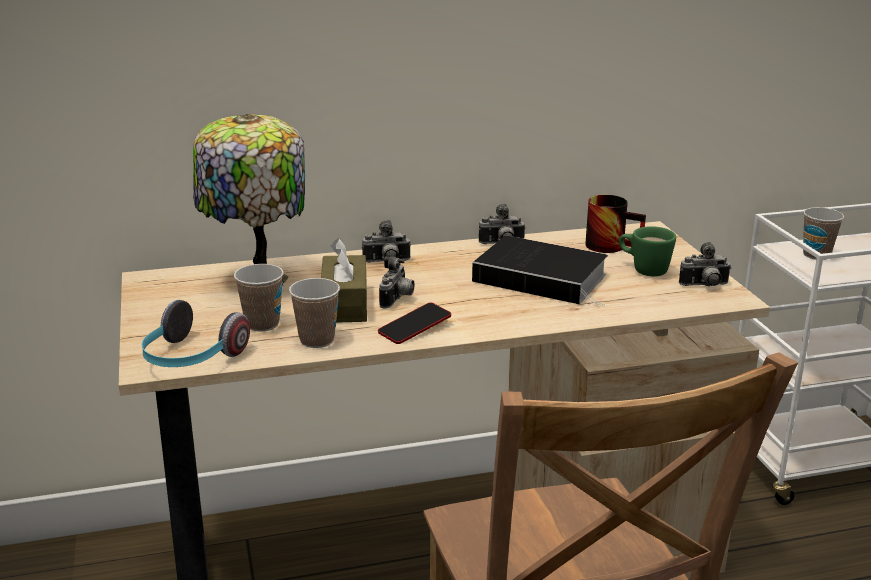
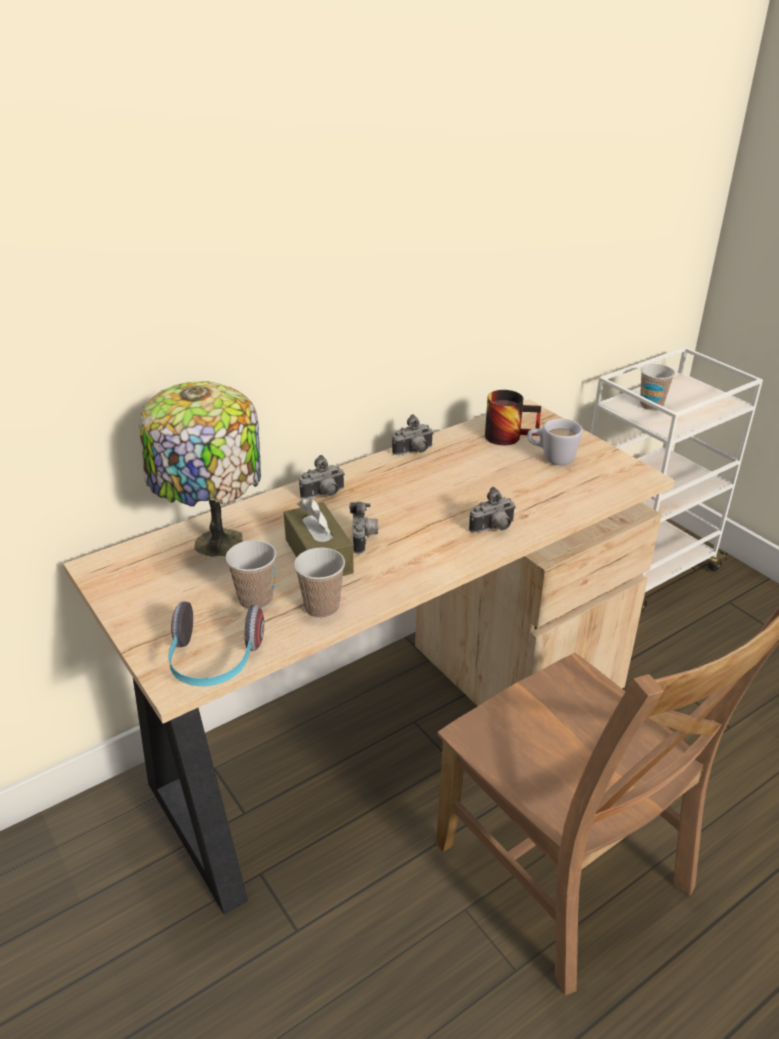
camera: 20 degrees left, 10 degrees up
phone [378,303,451,344] -> none
book [472,236,608,307] -> none
green mug [619,226,676,276] -> white mug [527,418,583,465]
camera [679,242,731,286] -> camera moved to [469,487,516,533]

